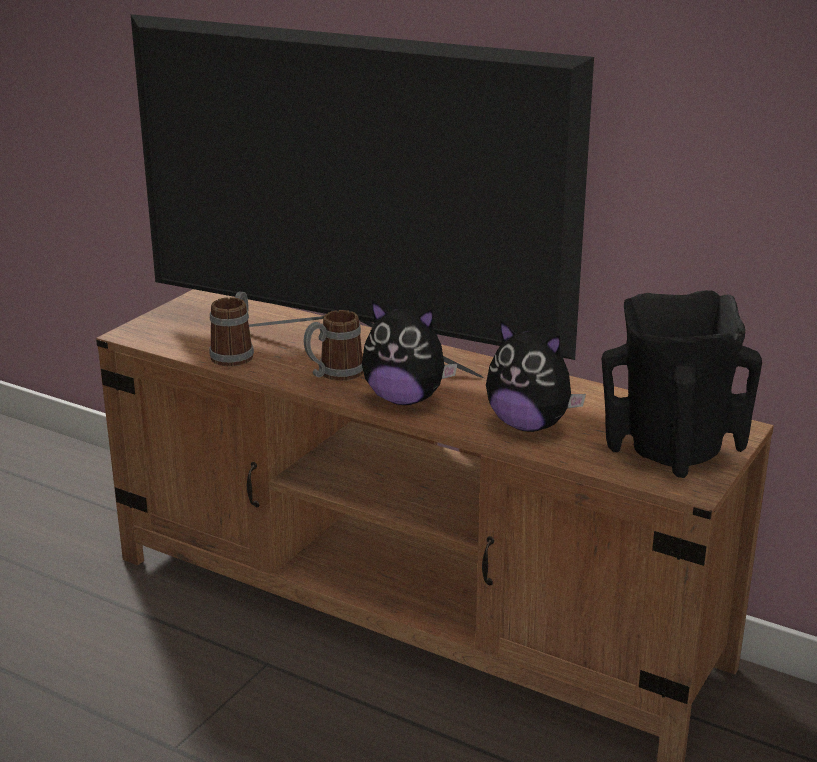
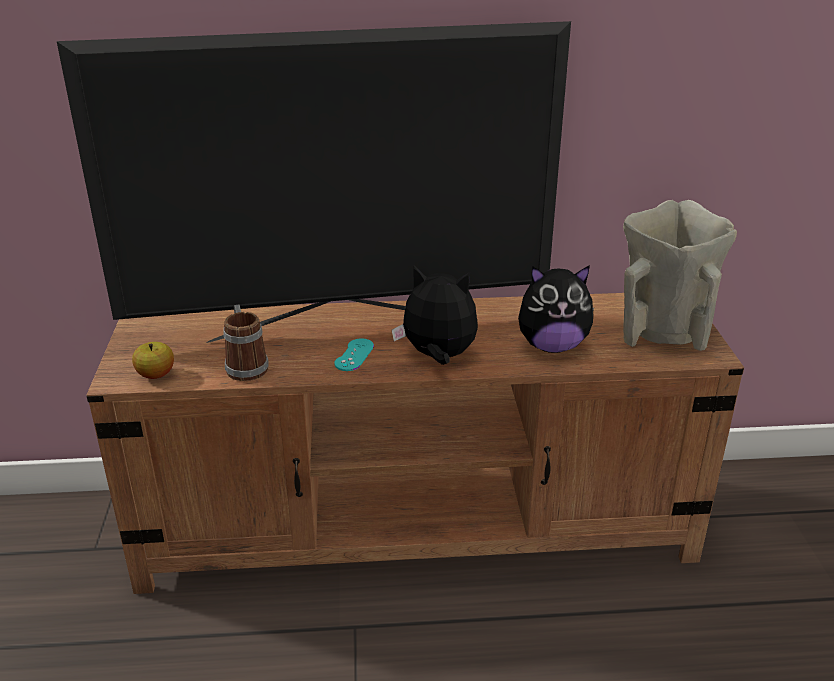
camera: 35 degrees left, 5 degrees up
mug [304,310,364,381] -> turquoise game controller [334,338,374,371]
plush toy [362,301,457,405] -> plush toy turned 150 degrees counterclockwise [392,266,478,365]
black vase [602,290,762,478] -> beige vase [623,200,737,351]
none -> apple [132,342,174,379]

